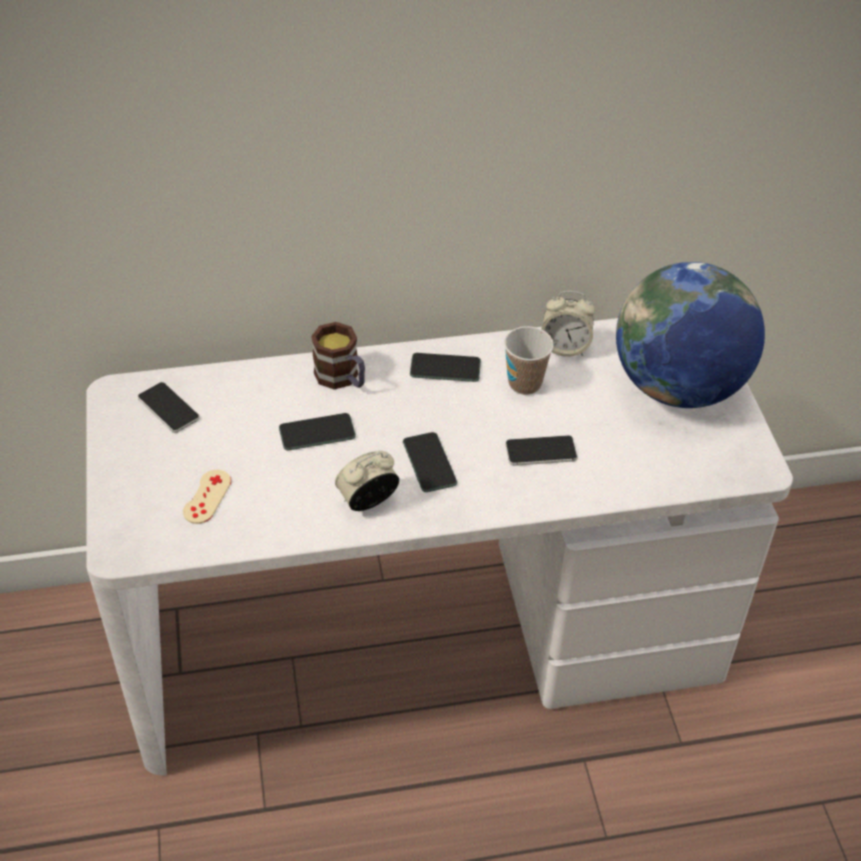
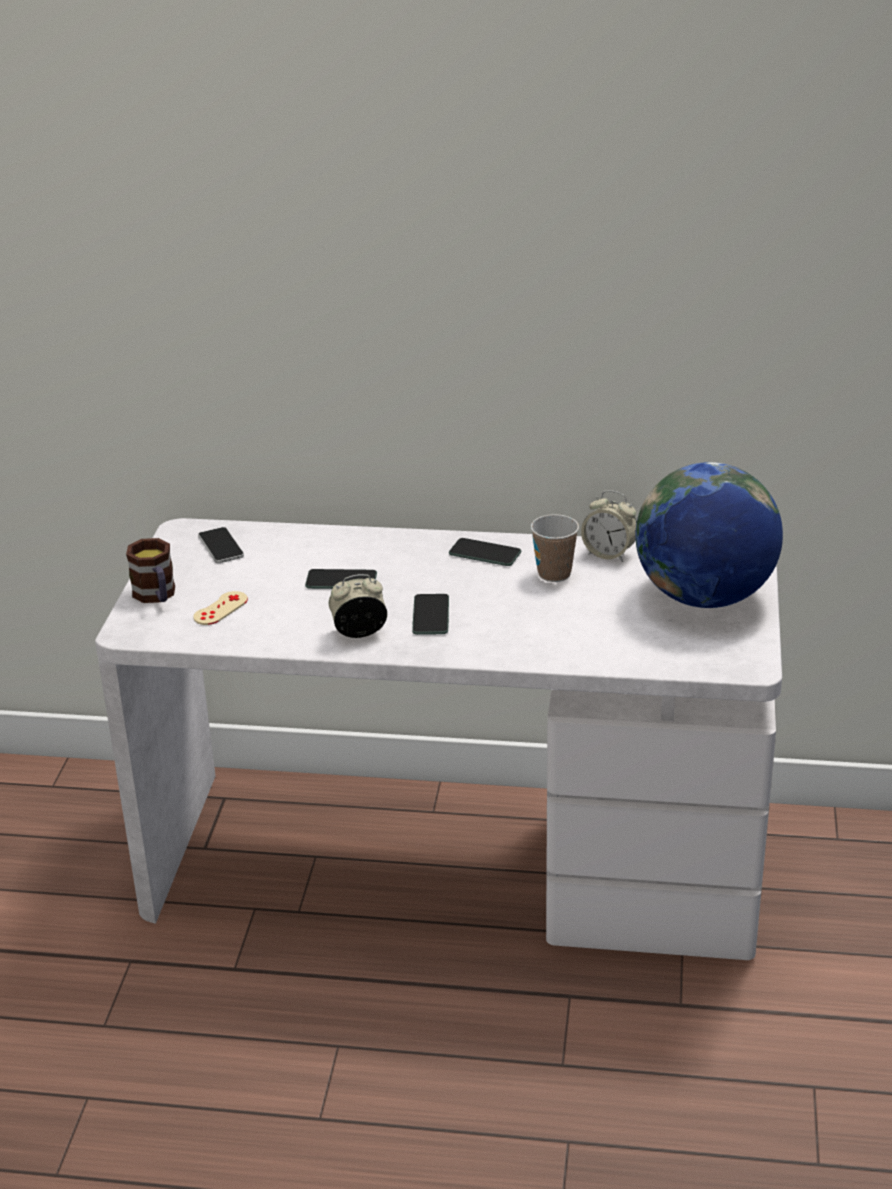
camera: 20 degrees right, 15 degrees down
mug [311,322,365,389] -> mug moved to [126,538,175,603]
phone [506,435,577,466] -> none

